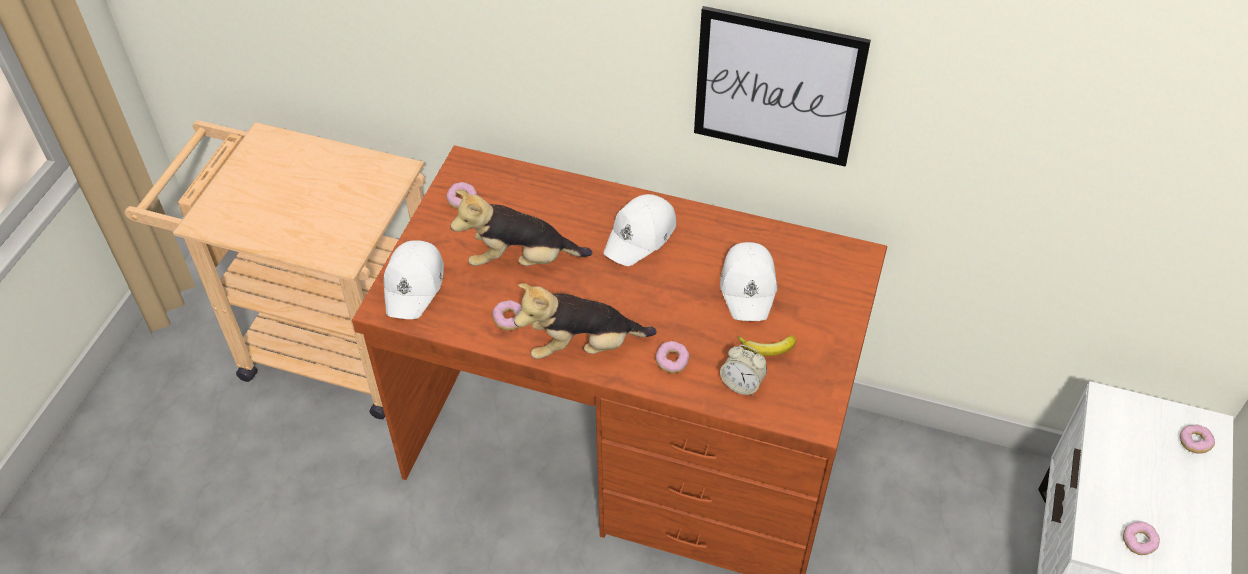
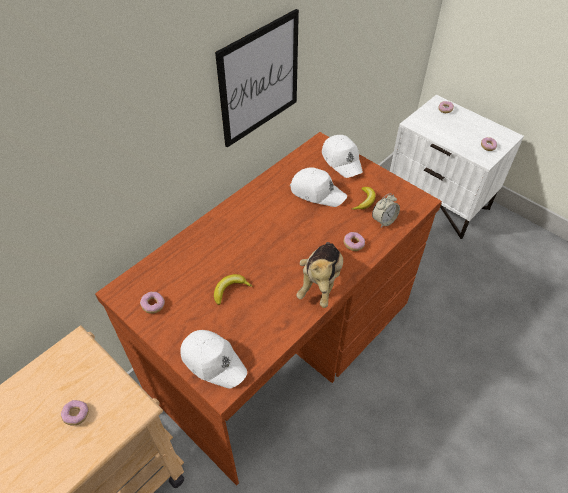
camera: 65 degrees left, 0 degrees up
plush toy [450,190,592,266] -> banana [214,274,252,305]
donut [492,300,522,330] -> donut moved to [61,400,89,425]
white cap [603,194,676,266] -> white cap moved to [322,135,363,178]

